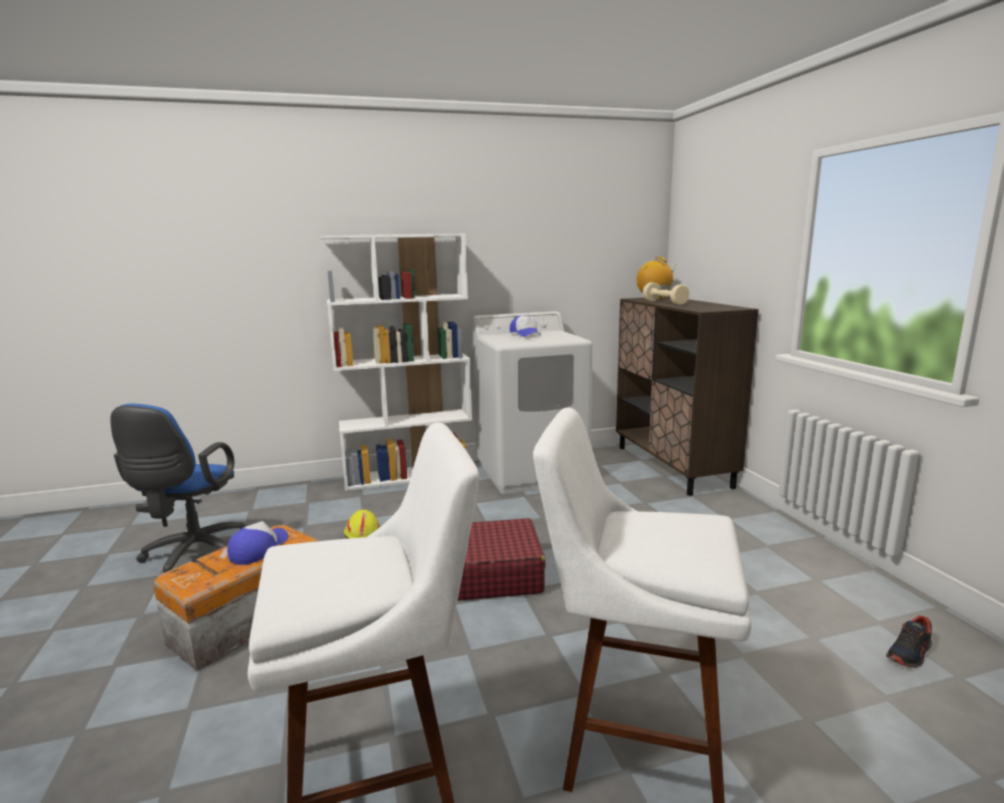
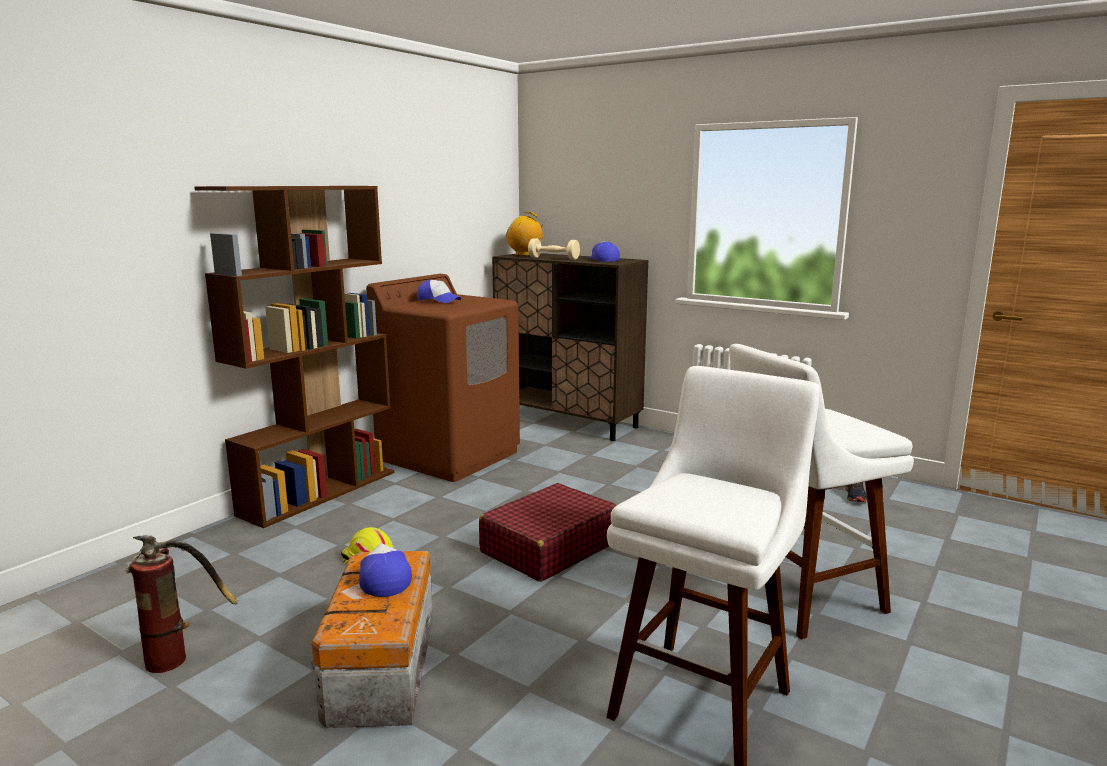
camera: 40 degrees left, 0 degrees up
blue office chair [110,404,246,573] -> fire extinguisher [125,535,237,673]
white bookcase [320,233,472,491] -> brown bookcase [194,186,394,528]
white washing machine [472,311,593,494] -> brown washing machine [366,274,520,482]
none -> cap [590,242,620,262]

